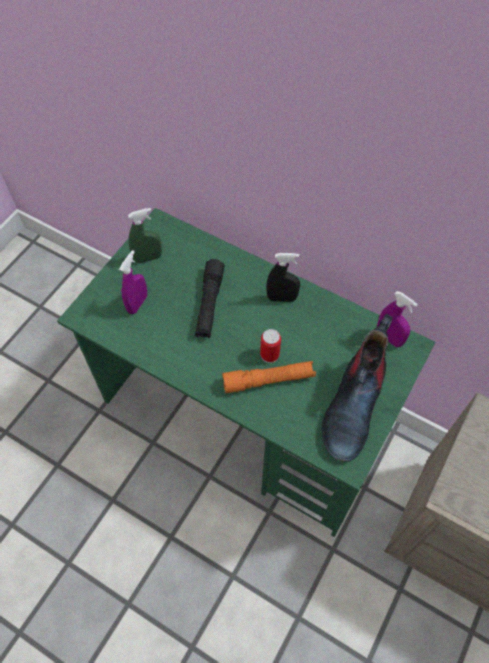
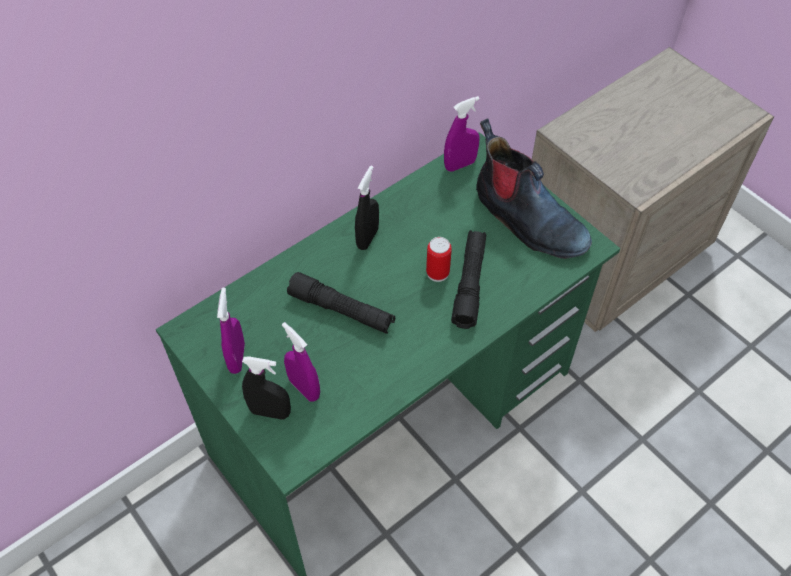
camera: 70 degrees left, 5 degrees down
green spray bottle [128,208,162,263] -> purple spray bottle [217,288,245,374]
orange flashlight [222,361,316,393] -> black flashlight [451,230,486,329]
none -> black spray bottle [242,357,291,420]

